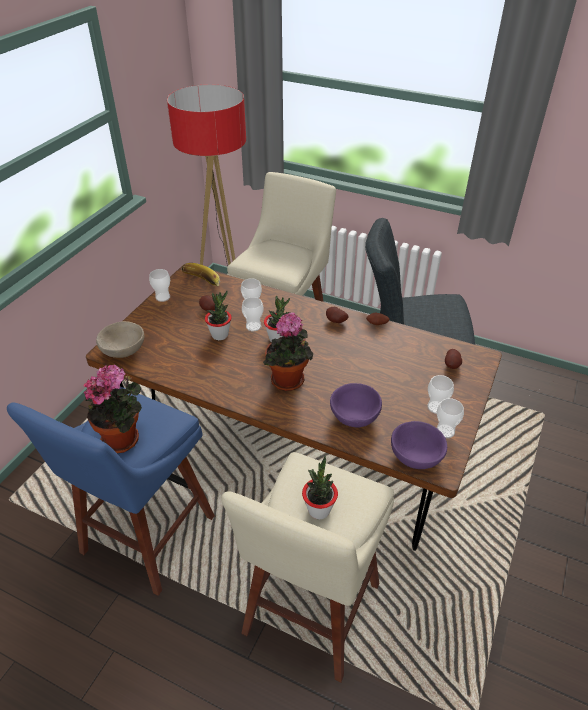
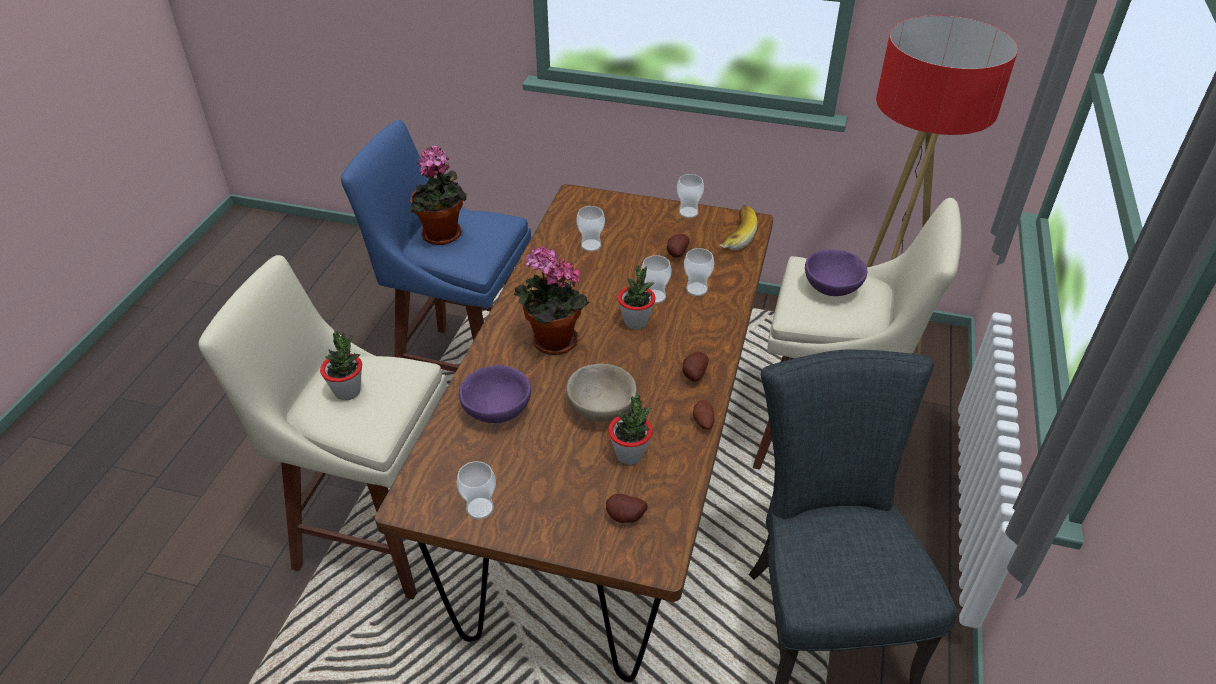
camera: 80 degrees right, 0 degrees up
beige bowl [96,321,144,358] -> beige bowl moved to [566,364,637,422]
potted plant [205,291,232,340] -> potted plant moved to [608,393,653,465]
purple bowl [391,421,447,469] -> purple bowl moved to [805,249,867,296]
cup [427,375,454,414] -> cup moved to [576,206,605,252]

